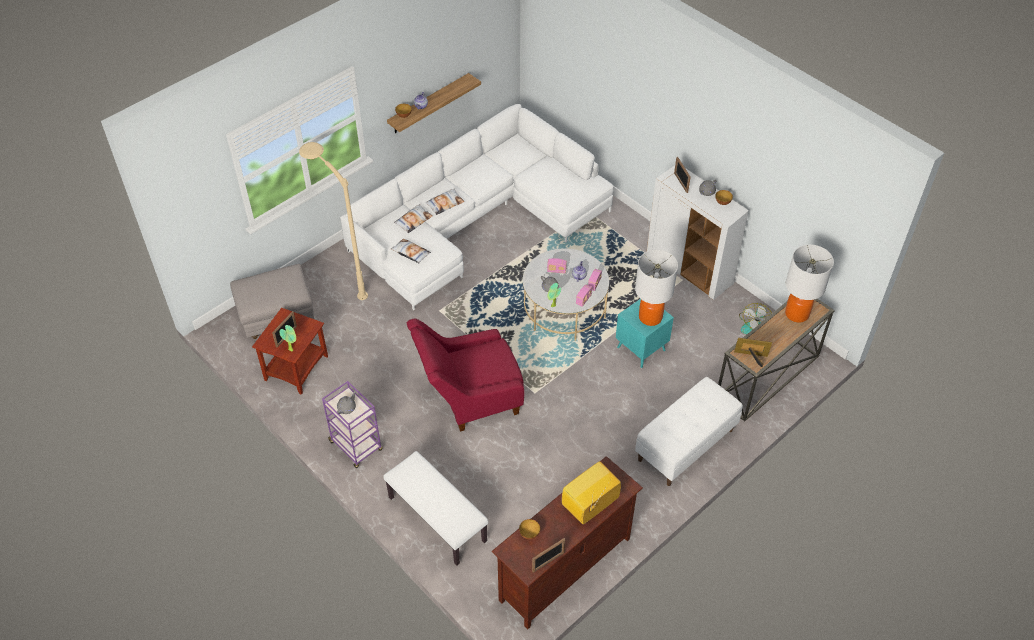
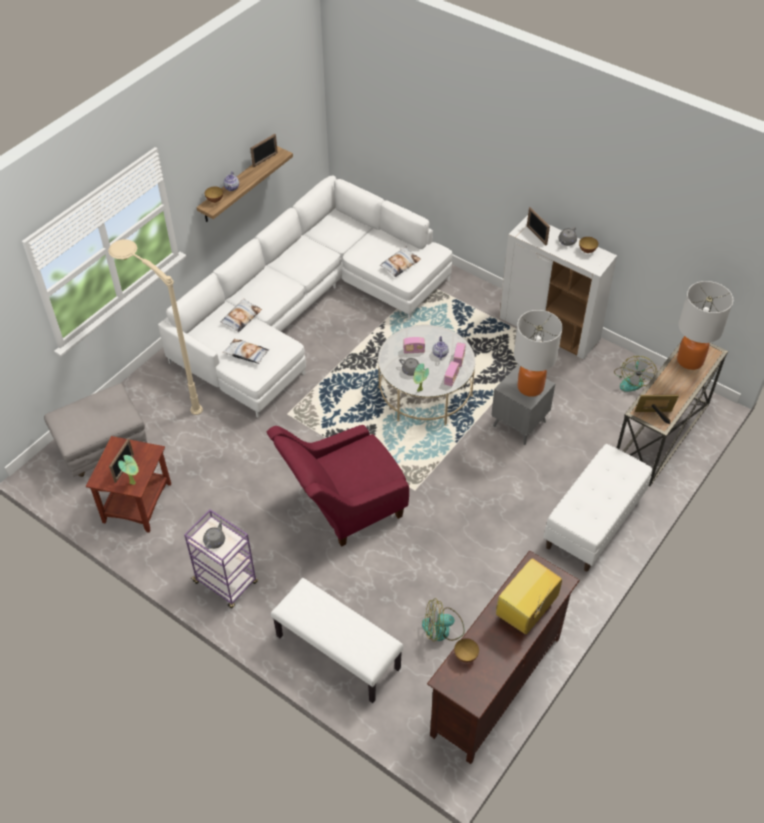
camera: 10 degrees left, 0 degrees up
pillow [425,188,464,215] -> pillow moved to [380,247,421,277]
picture frame [532,538,565,572] -> picture frame moved to [250,134,278,168]
turquoise side table [616,299,674,368] -> grey side table [491,364,555,445]
none -> fan [422,598,465,641]

